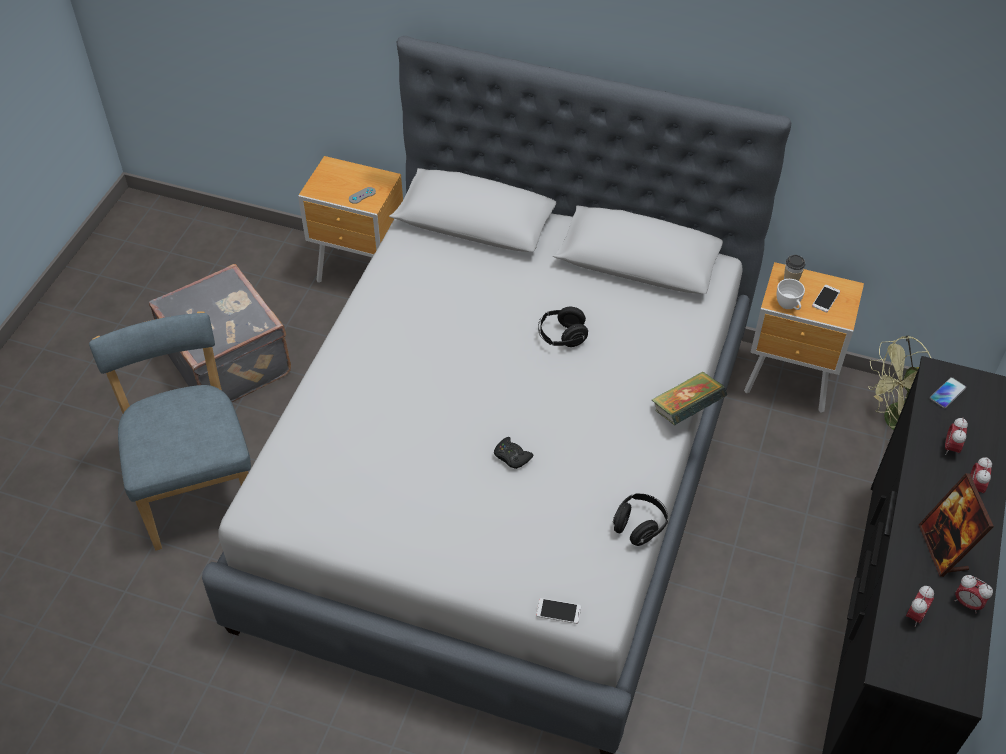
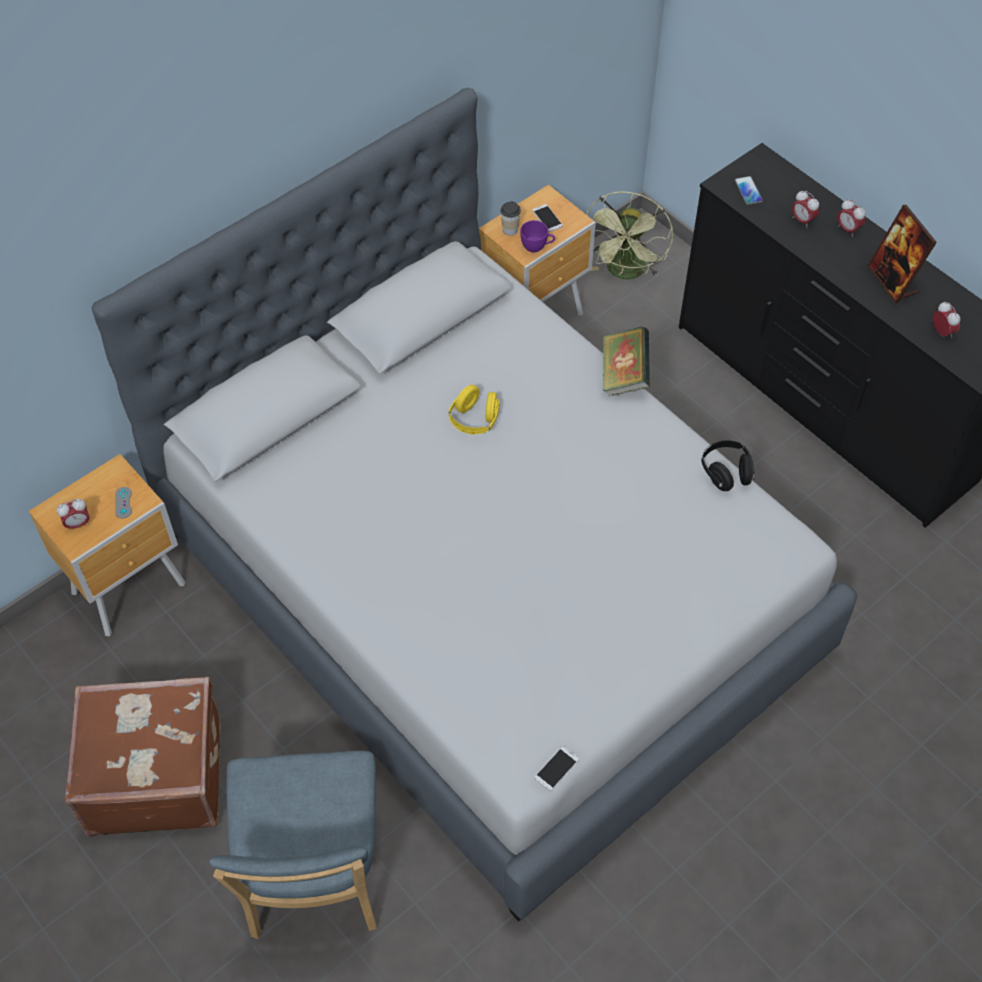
camera: 60 degrees left, 5 degrees up
blue chair [89,312,251,550] -> blue chair turned 105 degrees counterclockwise [209,750,377,939]
grey suitcase [149,264,291,402] -> brown suitcase [65,677,221,836]
black game controller [494,437,533,469] -> none
phone [536,598,581,624] -> phone moved to [534,746,579,791]
black headphones [538,307,588,347] -> yellow headphones [448,385,500,434]
white cup [777,279,805,310] -> purple cup [520,220,555,253]
picture frame [919,473,994,577] -> picture frame turned 45 degrees clockwise [867,205,937,303]
alarm clock [955,575,993,613] -> alarm clock moved to [57,499,90,531]

